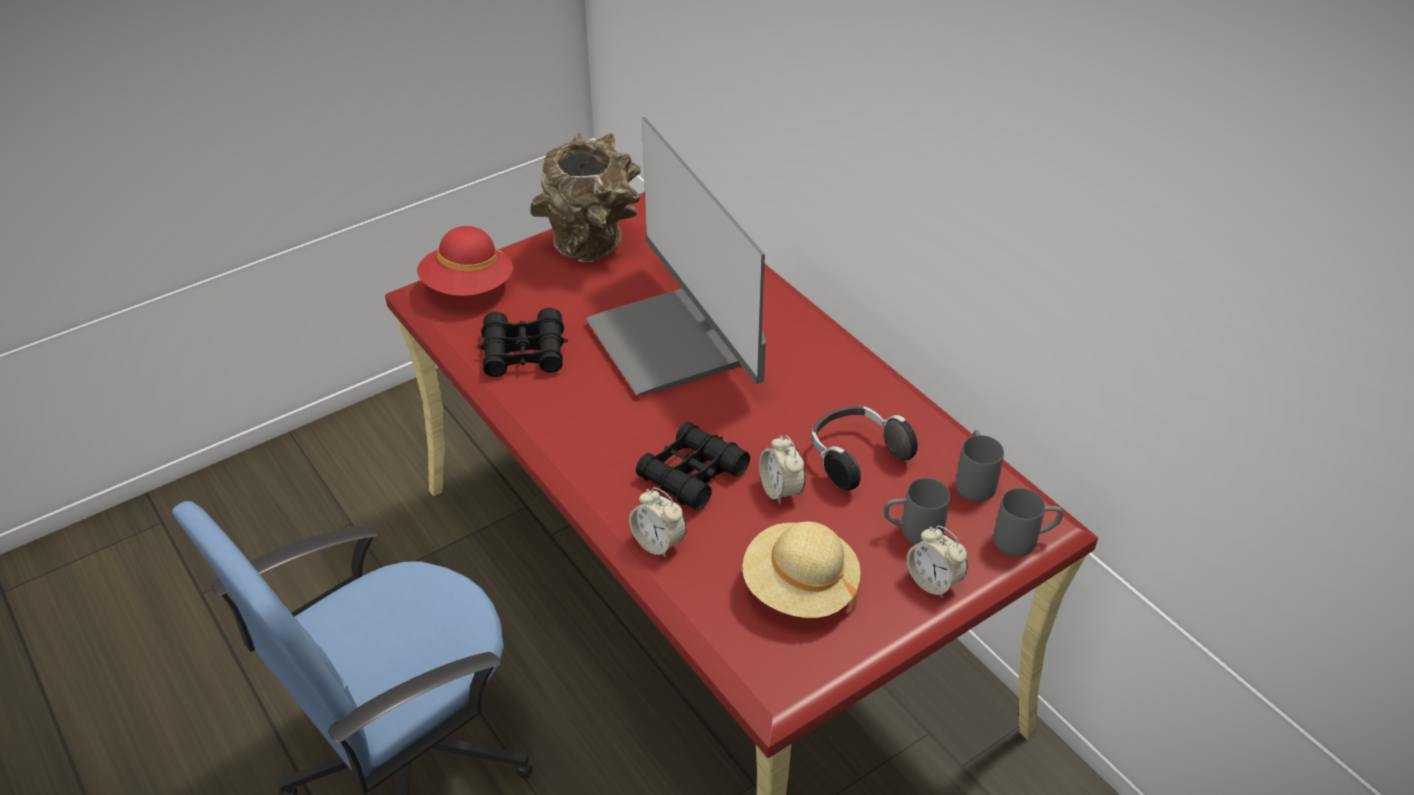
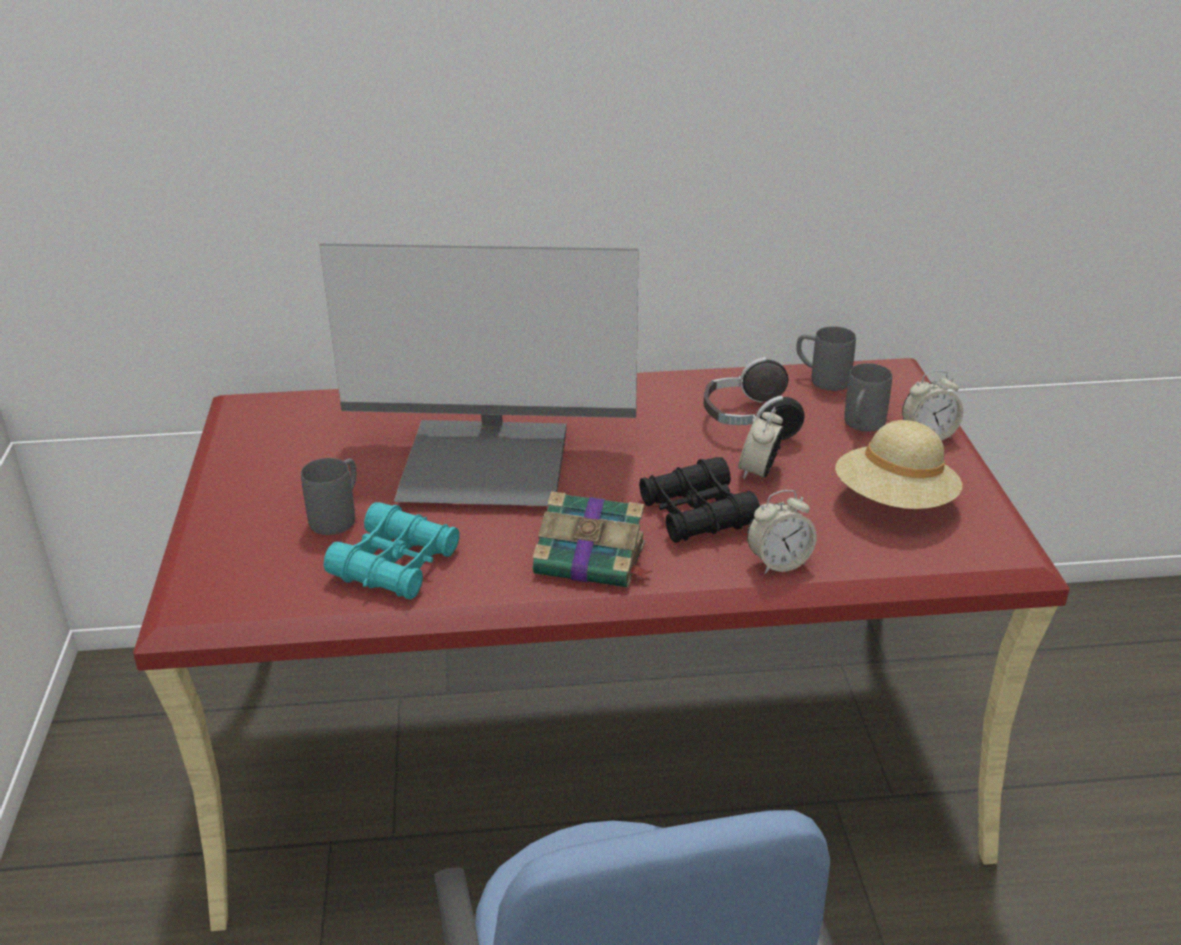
camera: 60 degrees left, 10 degrees down
red hat [417,226,513,296] -> none
black binoculars [477,308,568,377] -> turquoise binoculars [324,502,459,600]
brown vase [530,133,641,262] -> none
alarm clock [759,435,806,505] -> alarm clock turned 105 degrees clockwise [738,407,784,479]
grey mug [994,488,1063,557] -> grey mug moved to [301,458,357,535]
none -> book [533,491,653,588]

